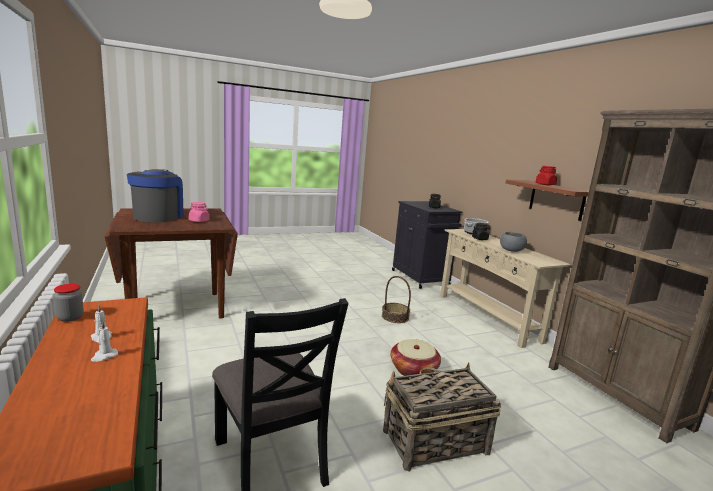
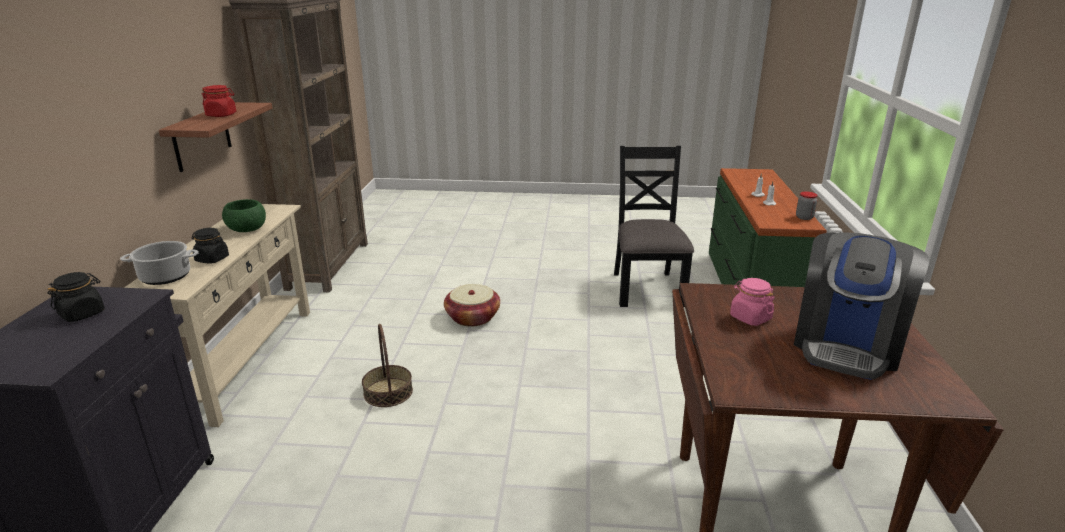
camera: 150 degrees left, 10 degrees up
basket [383,362,501,472] -> none
grey bowl [500,232,527,252] -> green bowl [222,199,266,232]

